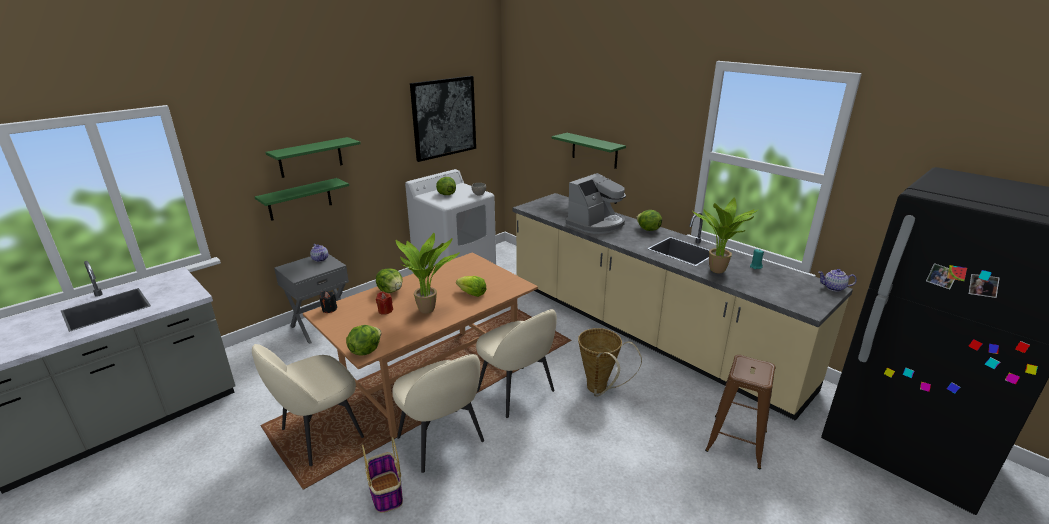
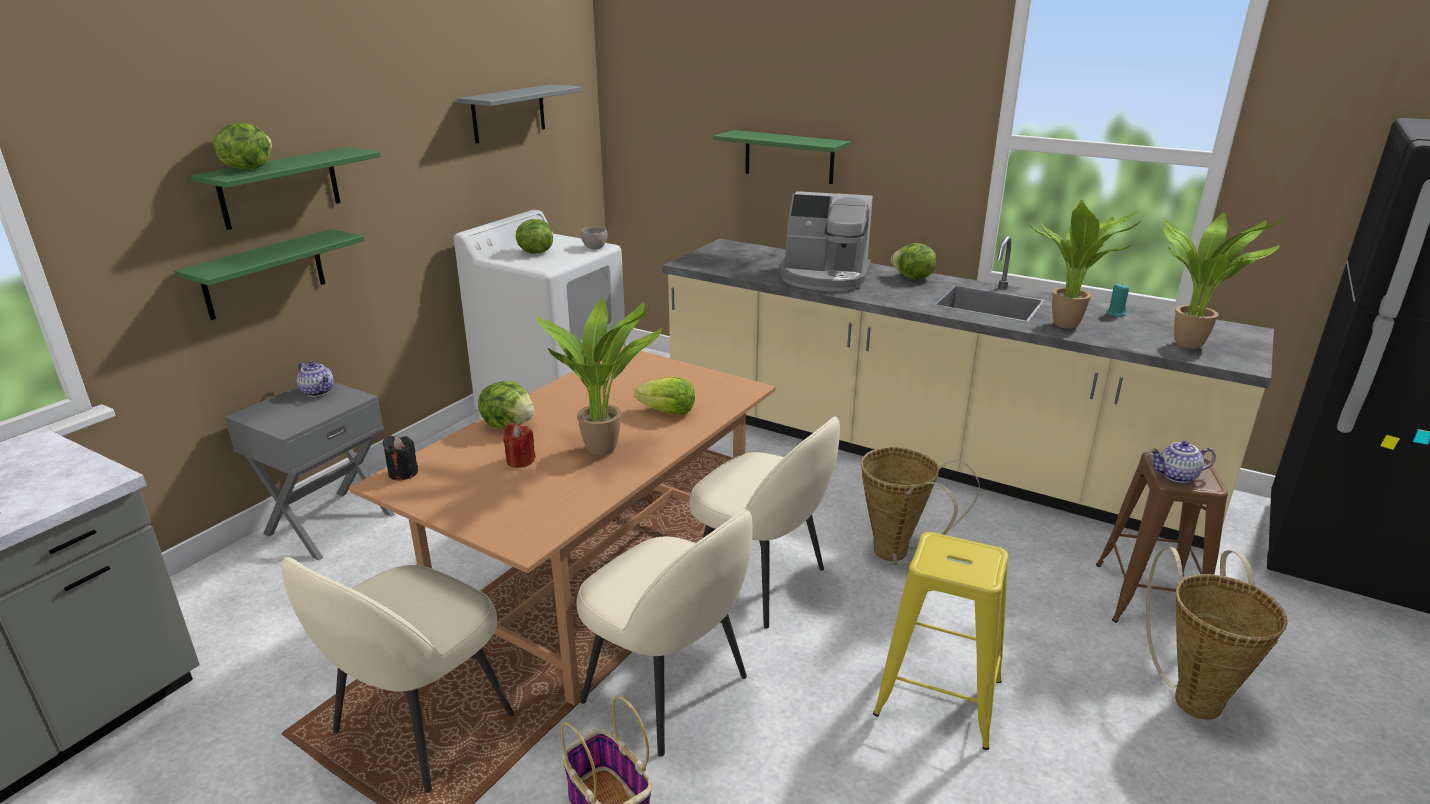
camera: 15 degrees left, 0 degrees up
lettuce [346,325,381,355] -> lettuce moved to [213,123,272,170]
picture [410,76,476,162] -> grey shelf [458,84,582,143]
coffee machine [566,173,626,234] -> coffee machine turned 75 degrees clockwise [779,191,873,291]
teapot [818,269,857,292] -> teapot moved to [1150,441,1216,483]
none -> yellow stool [873,532,1009,750]
none -> basket [1146,547,1288,720]
none -> potted plant [1163,213,1285,349]

